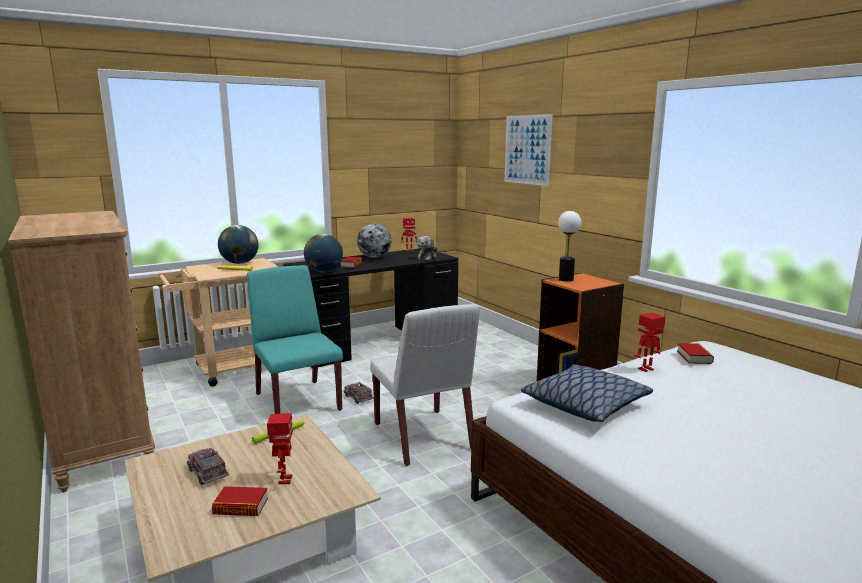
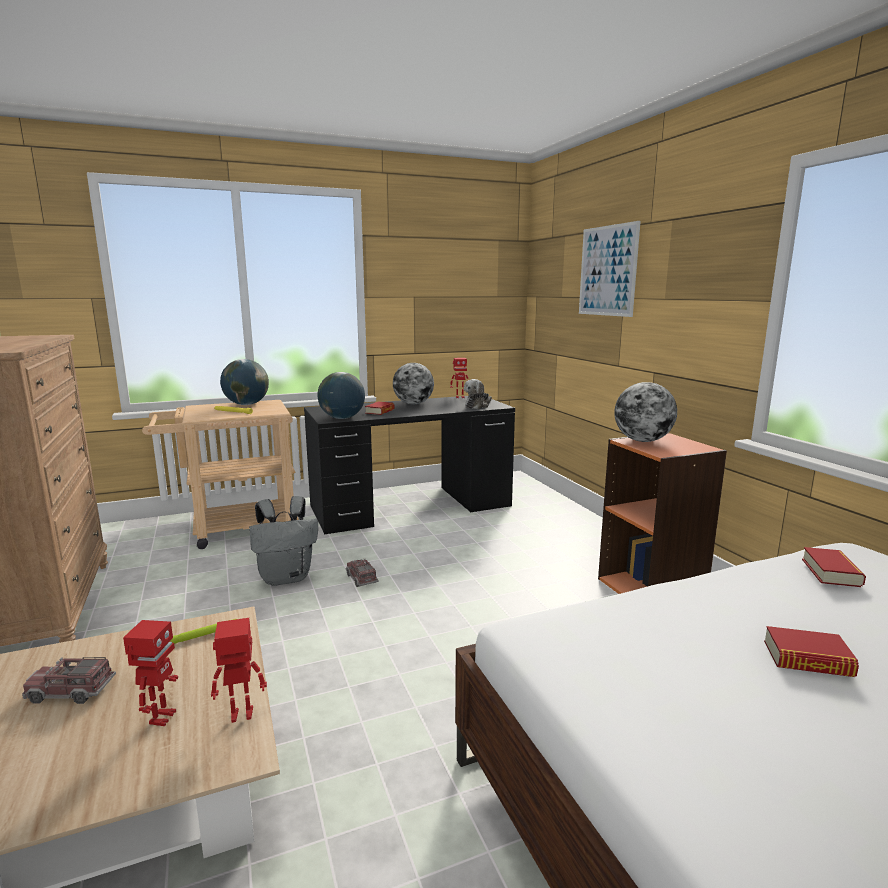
camera: 10 degrees right, 0 degrees up
toy truck [187,448,229,485] -> toy truck turned 60 degrees counterclockwise [22,657,116,704]
book [212,486,268,516] -> book moved to [764,626,859,677]
turquoise chair [247,265,343,414] -> grey backpack [249,496,318,586]
white chair [370,304,479,466] -> none
pillow [521,364,653,422] -> none
table lamp [558,211,581,282] -> globe [614,382,677,442]
toy robot [634,313,666,372] -> toy robot moved to [211,618,267,723]

